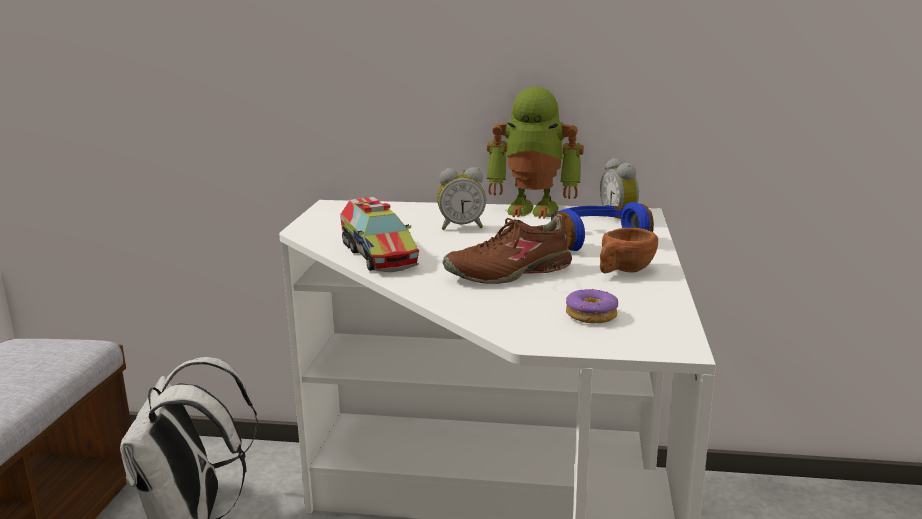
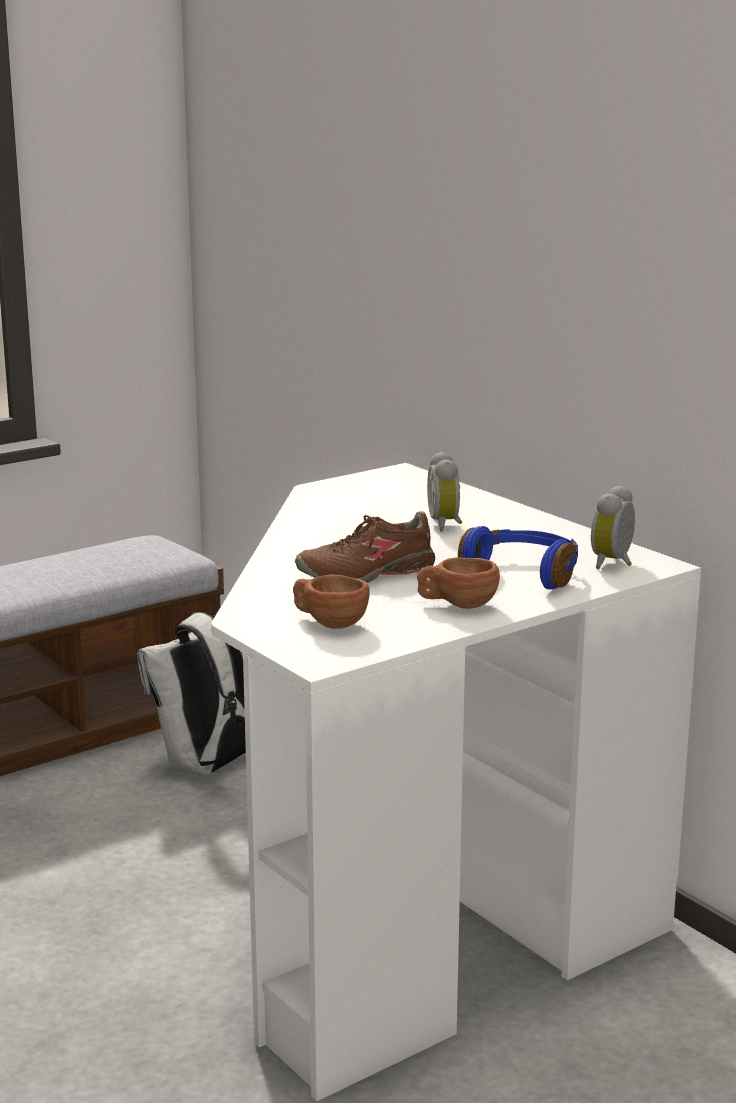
camera: 45 degrees right, 0 degrees up
toy truck [340,197,419,272] -> none
alarm clock [437,167,486,230] -> alarm clock turned 45 degrees clockwise [427,451,462,531]
brown shoe [442,214,572,284] -> brown shoe turned 45 degrees counterclockwise [295,511,435,583]
toy robot [486,86,584,219] -> none
donut [566,289,618,324] -> brown cup [293,575,370,629]

